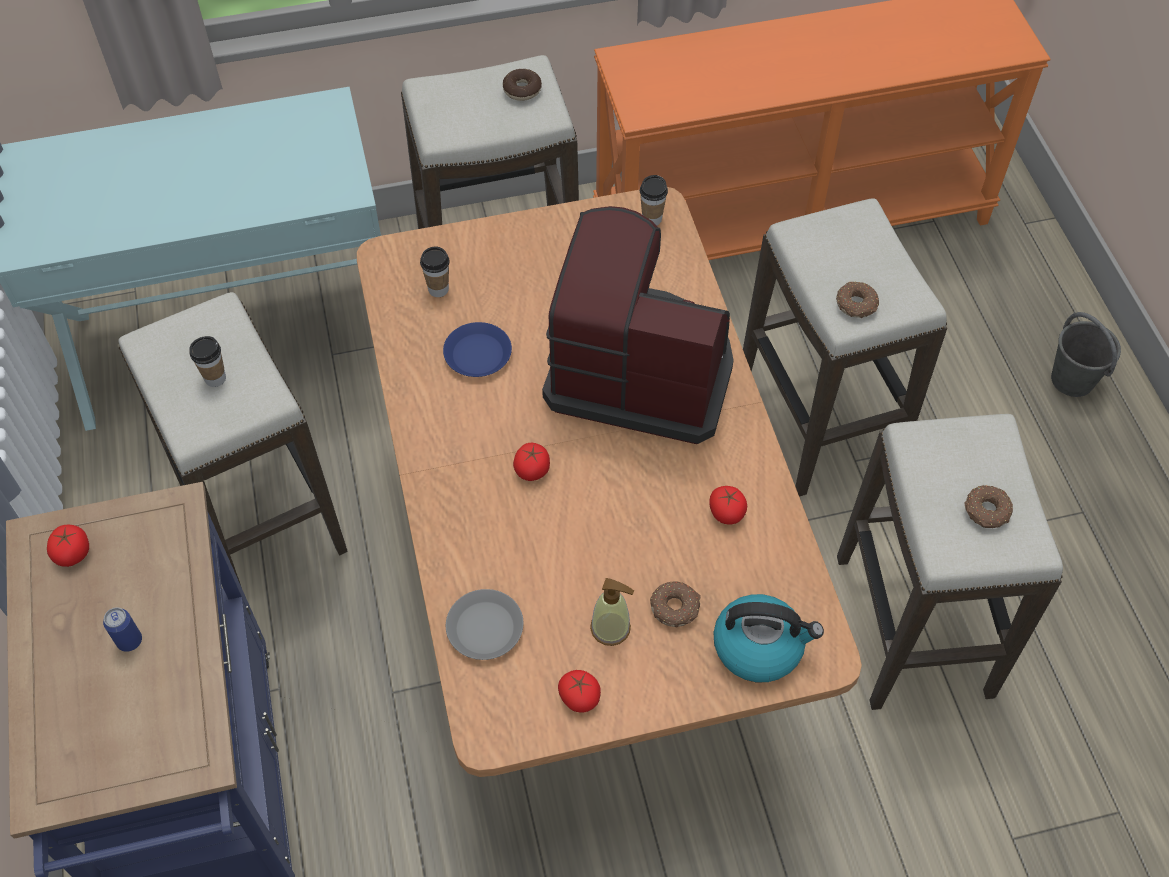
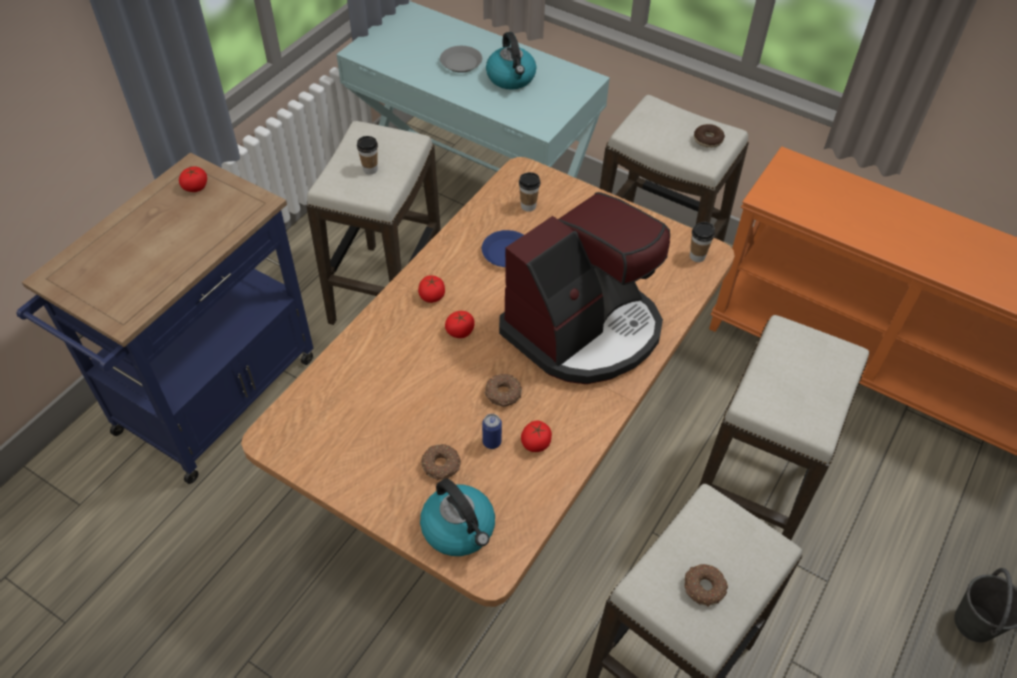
camera: 45 degrees right, 5 degrees down
can [103,607,142,652] -> can moved to [482,414,502,449]
grey plate [446,589,524,660] -> grey plate moved to [440,46,482,73]
coffee machine [542,206,734,444] -> coffee machine turned 75 degrees clockwise [499,192,670,384]
tomato [558,670,601,713] -> tomato moved to [418,275,445,303]
soap dispenser [590,578,634,646] -> none
donut [836,282,879,318] -> donut moved to [484,374,522,407]
none -> kettle [486,32,537,90]

